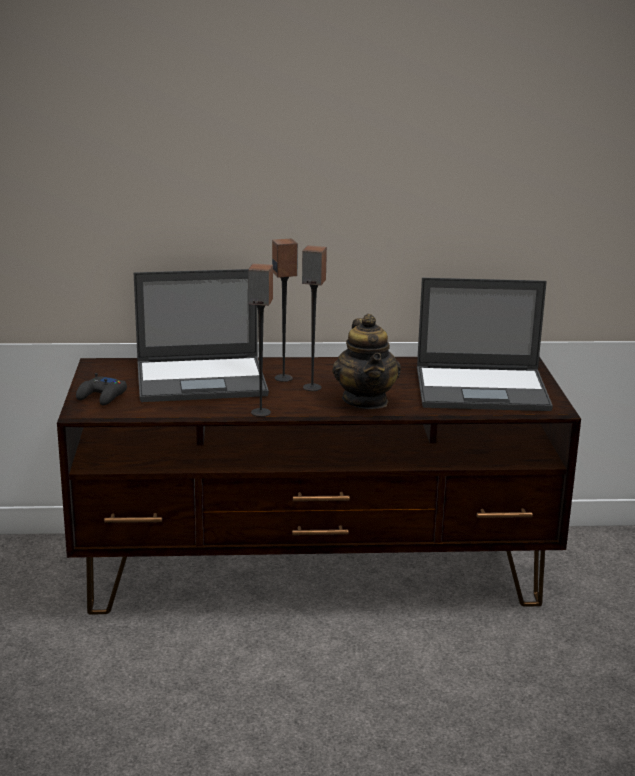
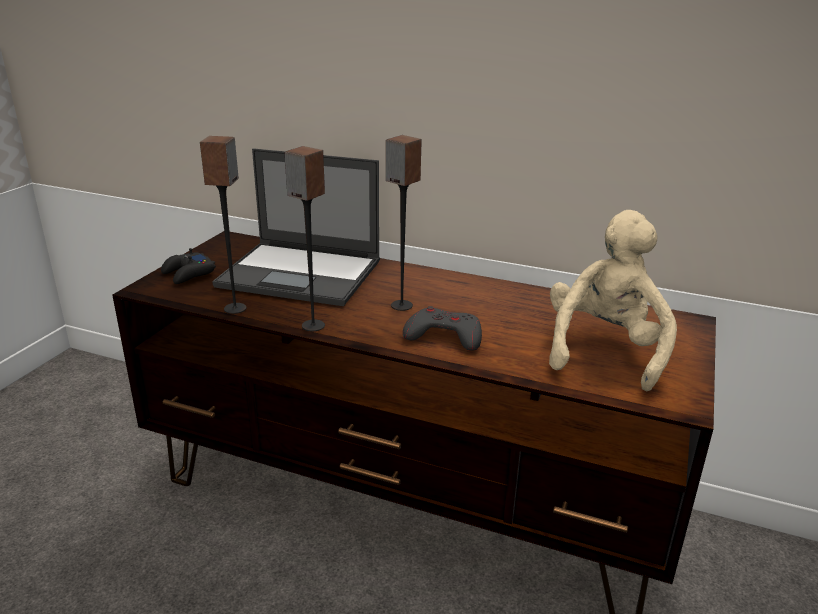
camera: 25 degrees right, 5 degrees up
speaker [272,238,298,382] -> speaker moved to [200,136,247,314]
teapot [332,314,401,409] -> grey game controller [403,306,482,351]
laptop [417,278,553,411] -> beige plush toy [549,210,677,391]

